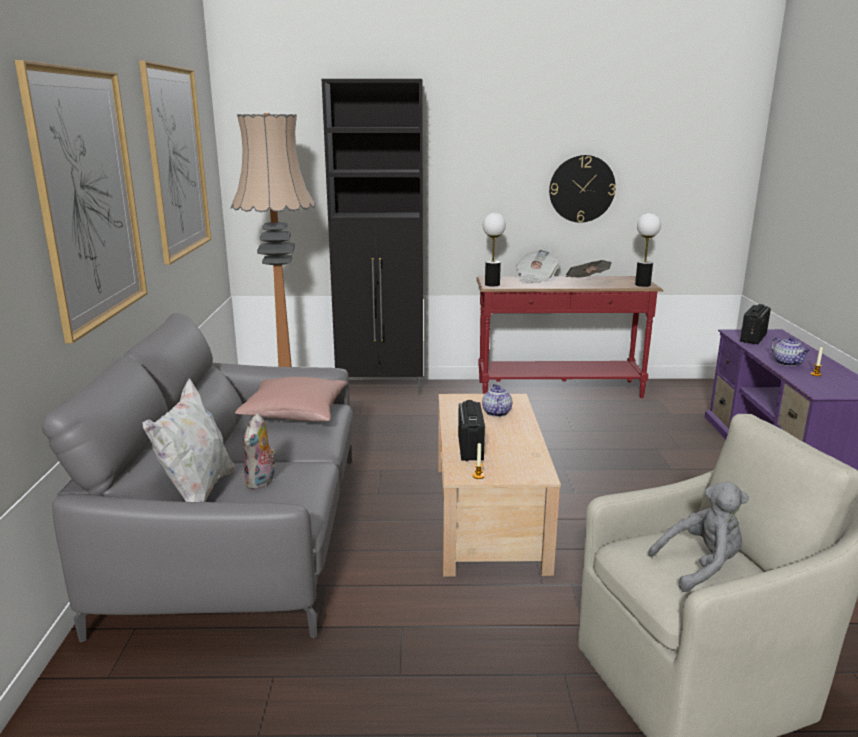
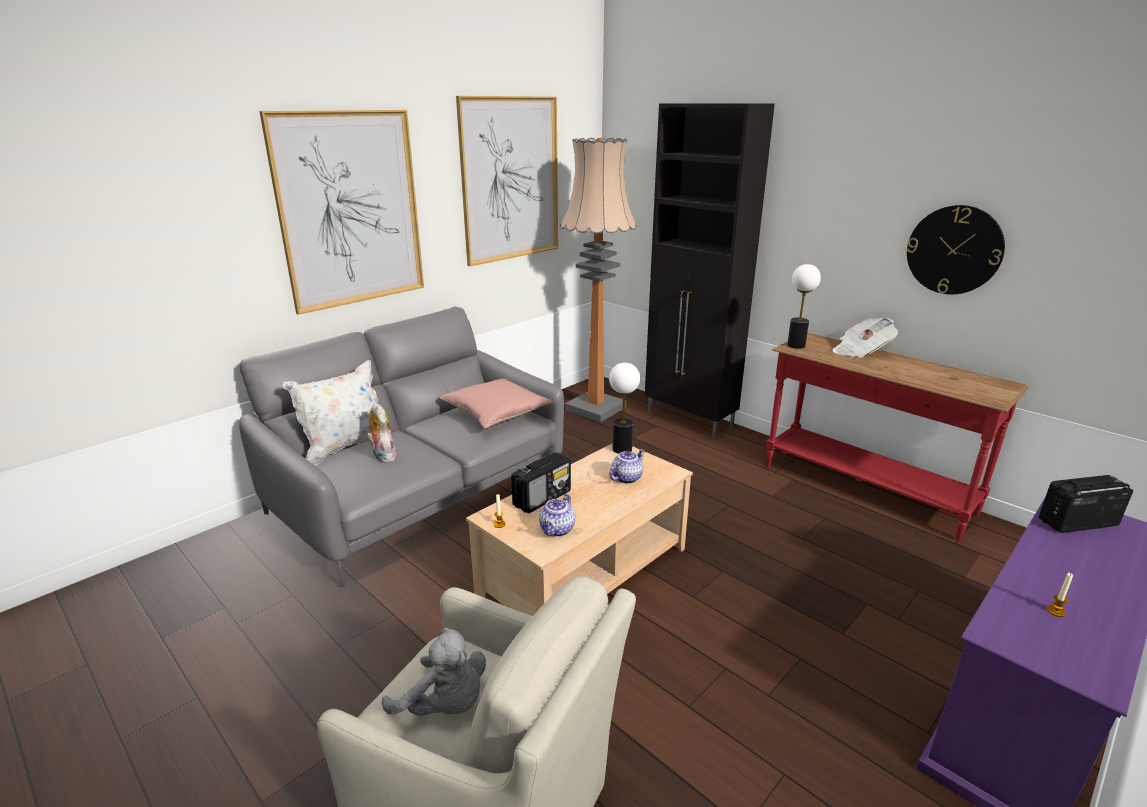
camera: 45 degrees right, 5 degrees up
plush toy [243,414,276,490] -> plush toy turned 90 degrees clockwise [367,403,397,463]
newspaper [565,260,612,278] -> none
table lamp [635,213,661,287] -> table lamp moved to [609,363,640,454]
teapot [771,337,810,366] -> teapot moved to [539,494,575,536]

